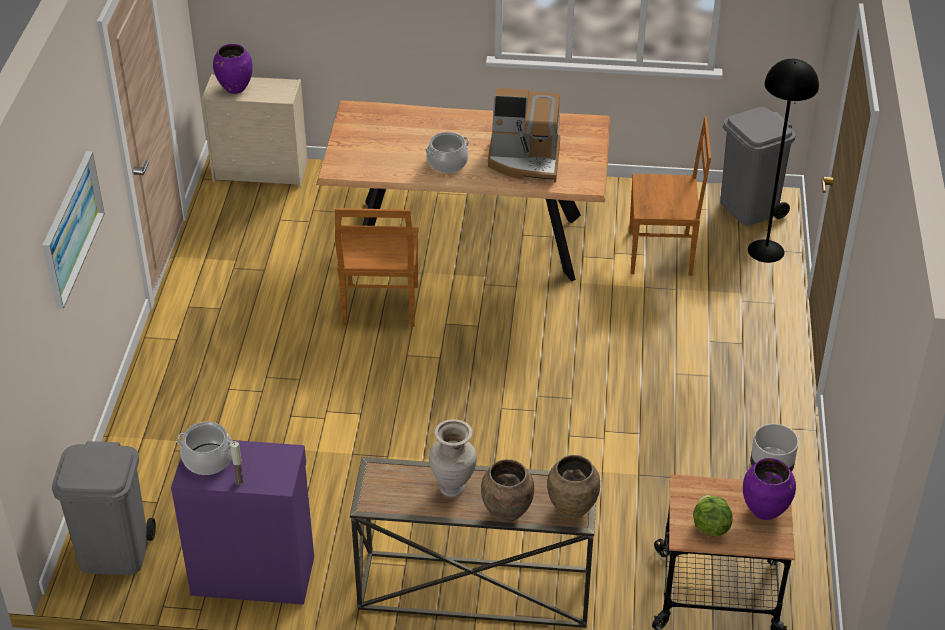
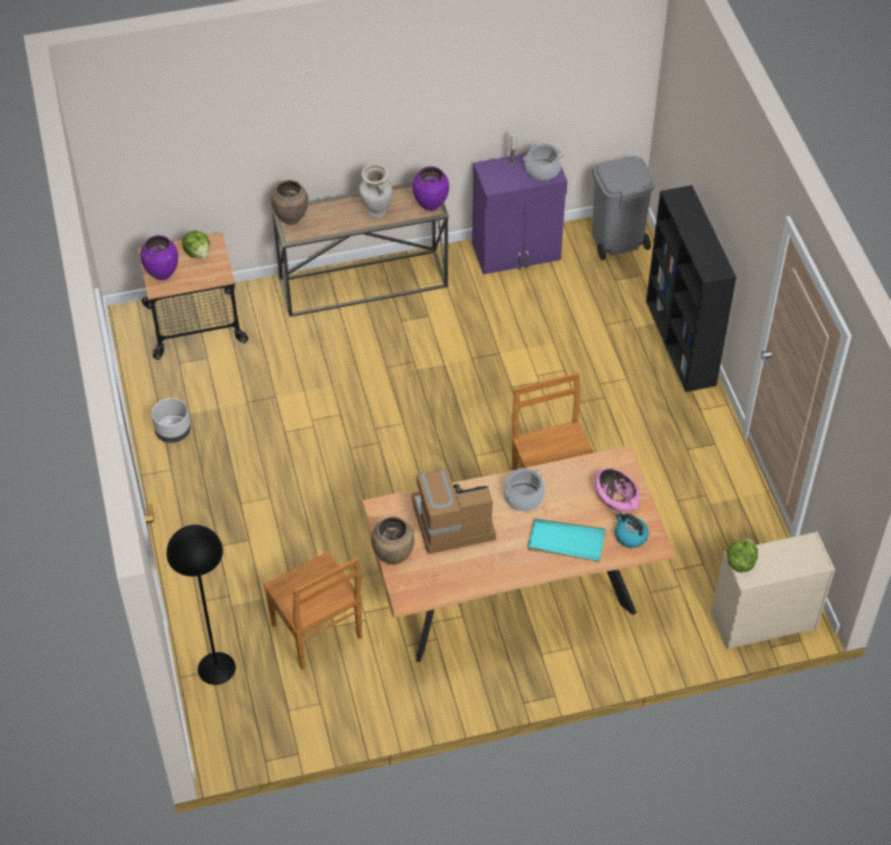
camera: 160 degrees right, 10 degrees up
picture [42,151,105,309] -> none
purple vase [213,44,253,94] -> purple vase moved to [413,166,449,211]
brown vase [481,459,534,523] -> brown vase moved to [371,516,414,565]
brown chair [629,116,711,276] -> brown chair turned 105 degrees counterclockwise [263,551,362,669]
grey trash can [720,107,796,226] -> none
none -> turquoise tray [528,519,606,562]
none -> pink bowl [595,468,640,512]
none -> kettle [615,512,649,548]
none -> black bookcase [646,185,736,392]
none -> lettuce [727,539,758,572]

